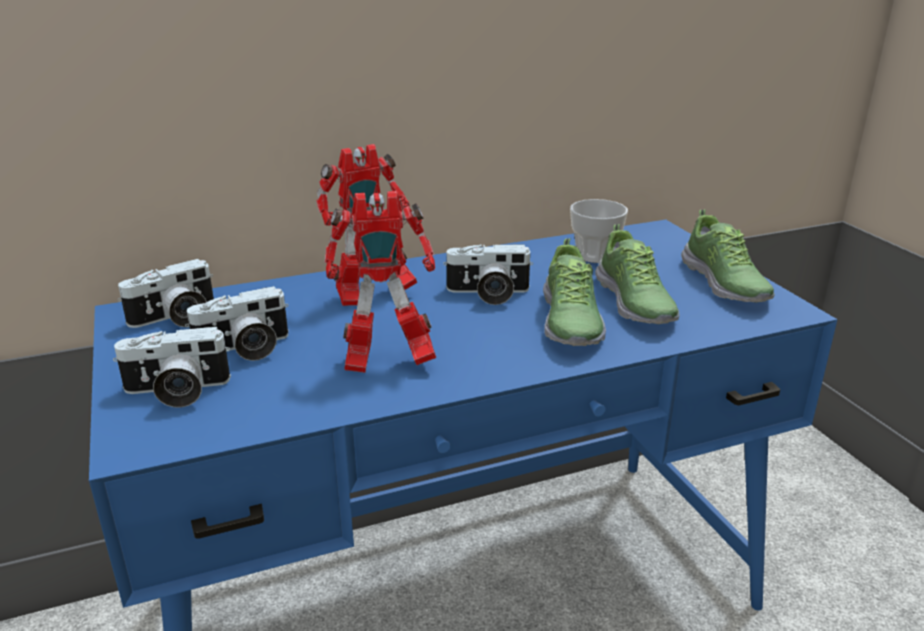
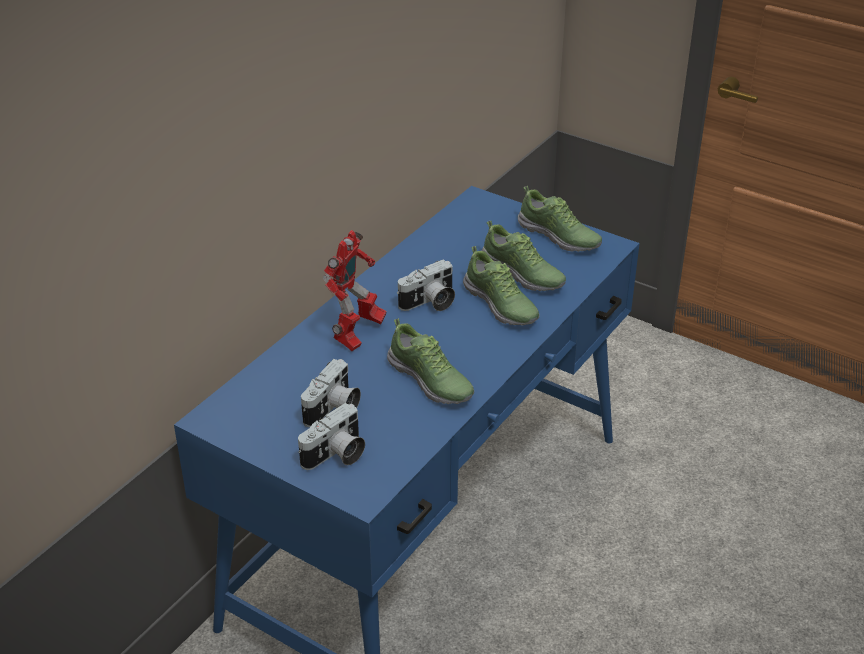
camera: 35 degrees left, 10 degrees up
camera [118,259,214,328] -> none
toy robot [324,191,436,373] -> shoe [387,318,474,404]
cup [570,199,628,263] -> none

